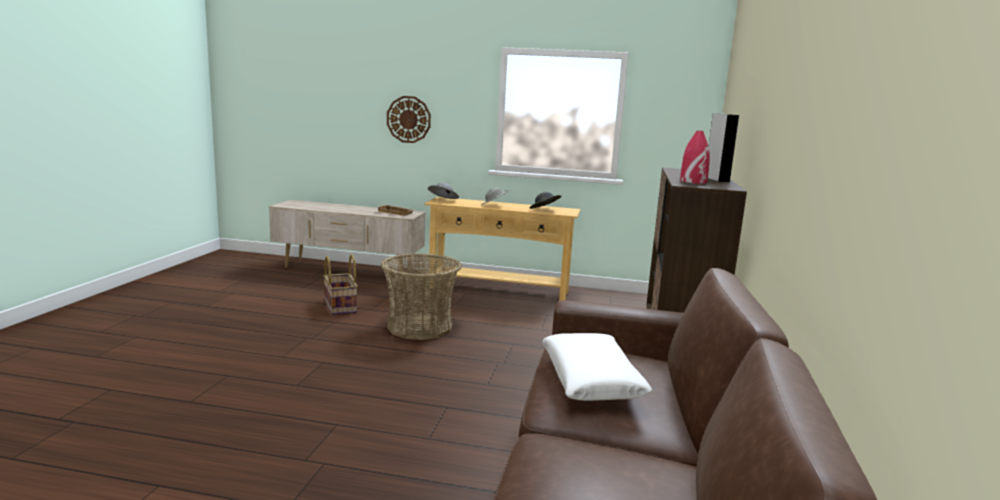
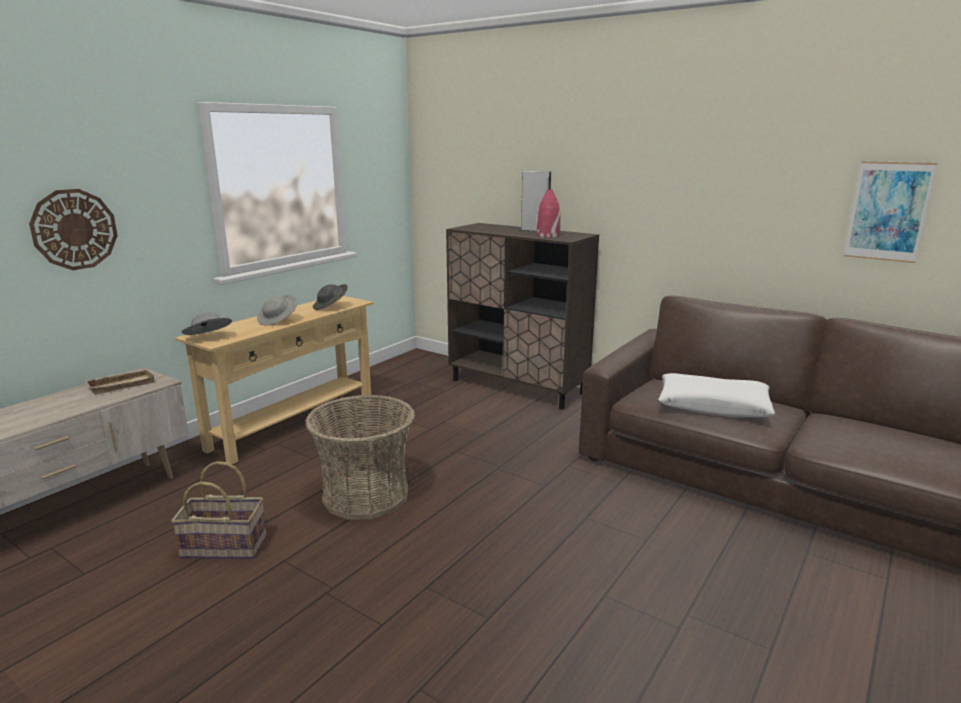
camera: 65 degrees left, 5 degrees up
none -> picture [844,161,937,263]

